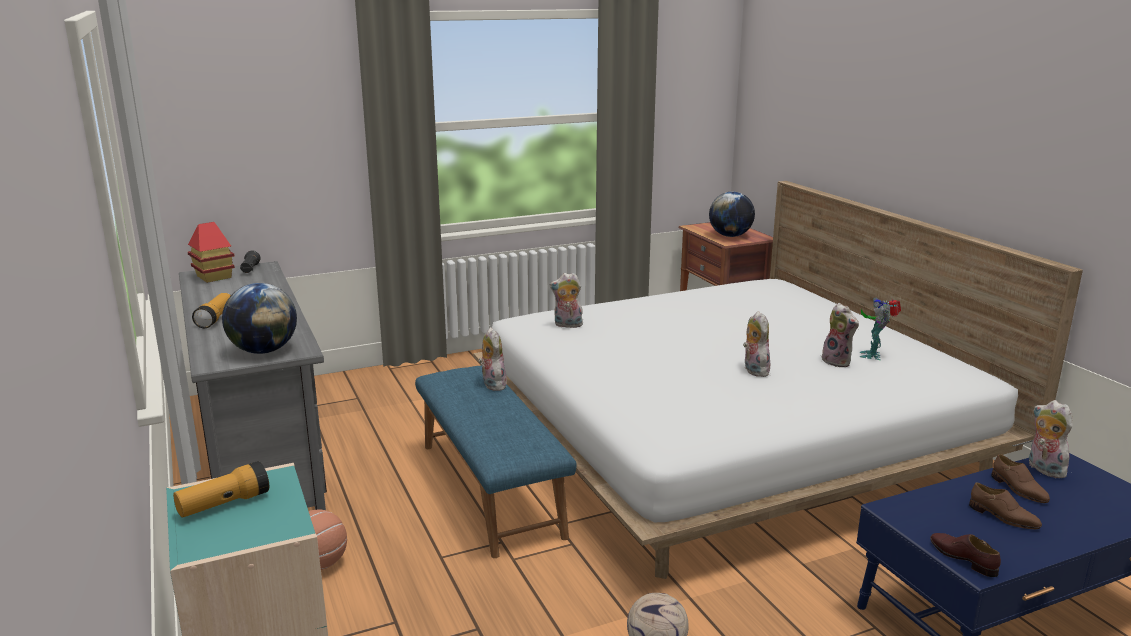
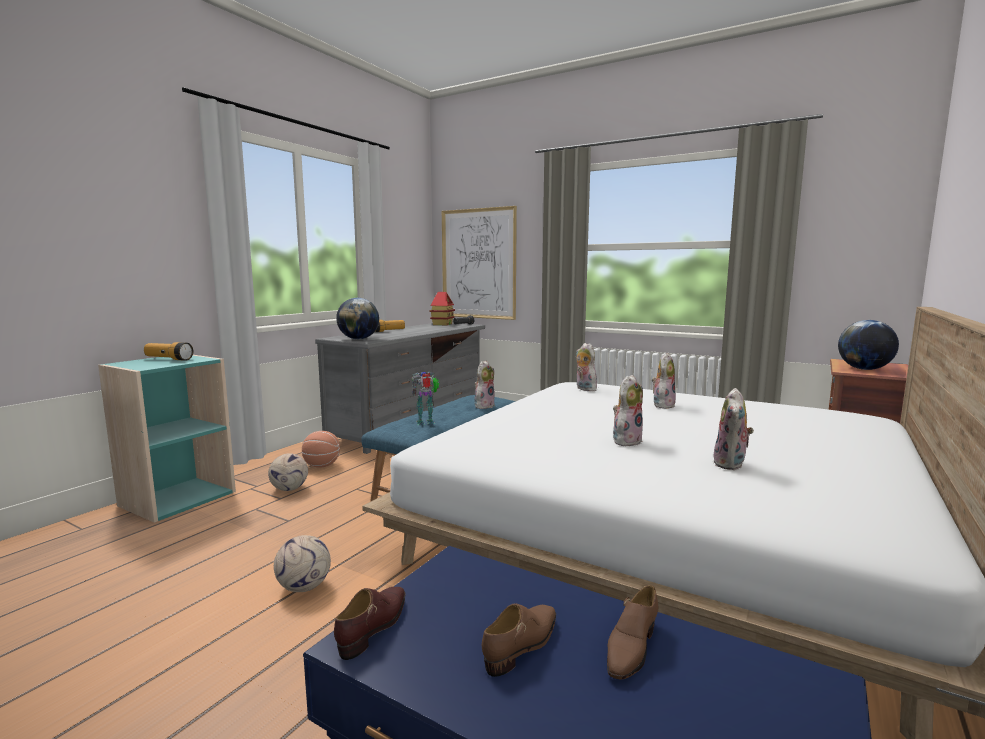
camera: 55 degrees right, 10 degrees down
toy robot [860,298,901,360] -> toy robot moved to [412,372,440,425]
brown shoe [969,482,1042,529] -> brown shoe turned 150 degrees counterclockwise [482,604,556,677]
plush toy [1029,400,1073,478] -> plush toy moved to [652,353,676,409]
none -> football [268,453,308,491]
none -> picture [442,206,517,320]

